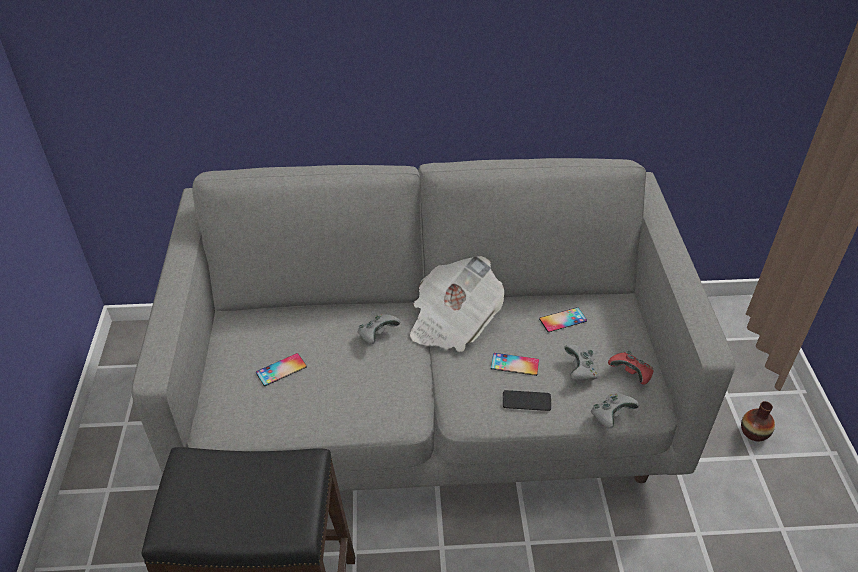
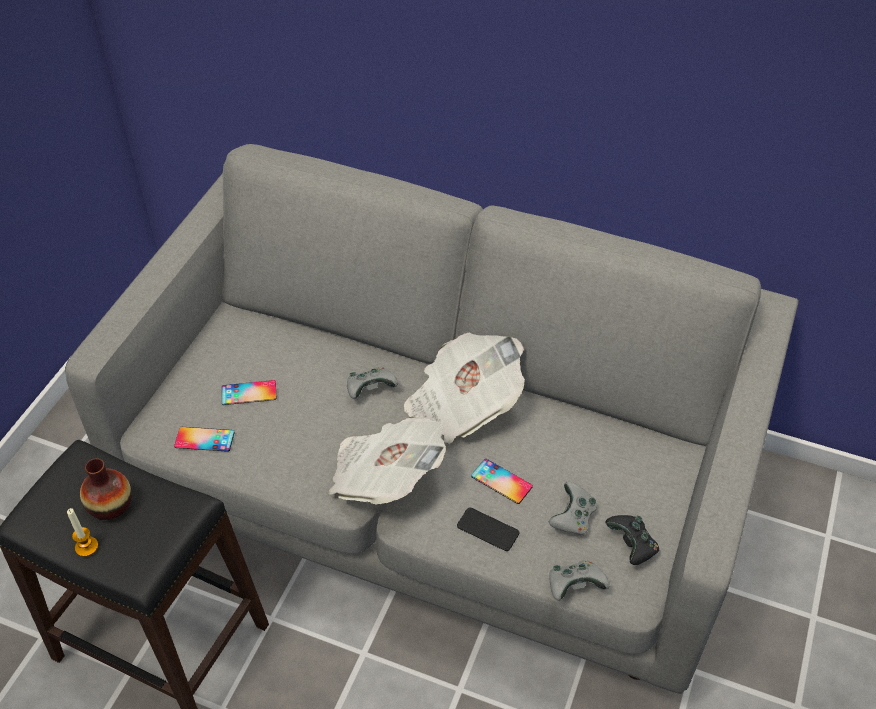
camera: 25 degrees right, 5 degrees up
phone [539,307,587,332] -> phone moved to [174,427,235,452]
red game controller [608,350,653,385] -> black game controller [605,515,659,565]
vase [741,401,775,441] -> vase moved to [80,458,132,520]
none -> candle [67,508,98,557]
none -> newspaper [329,416,446,505]

